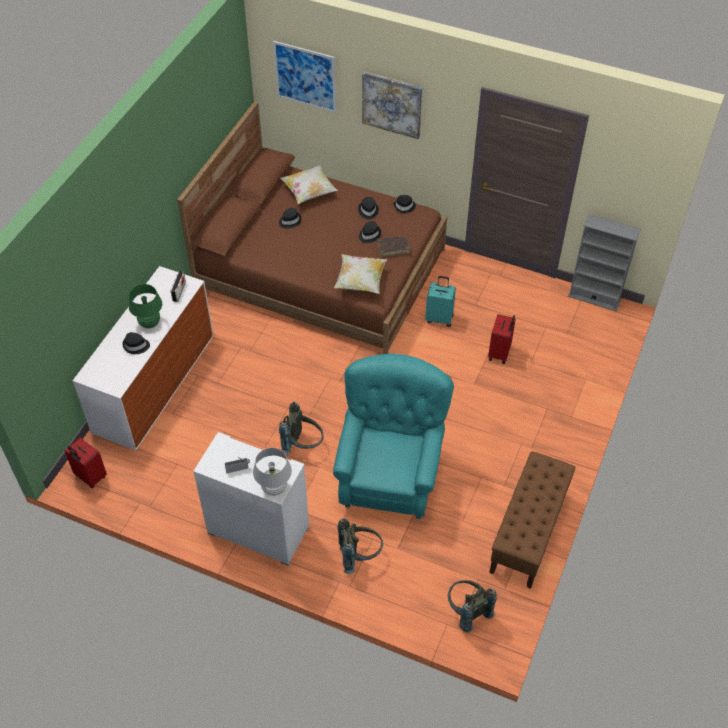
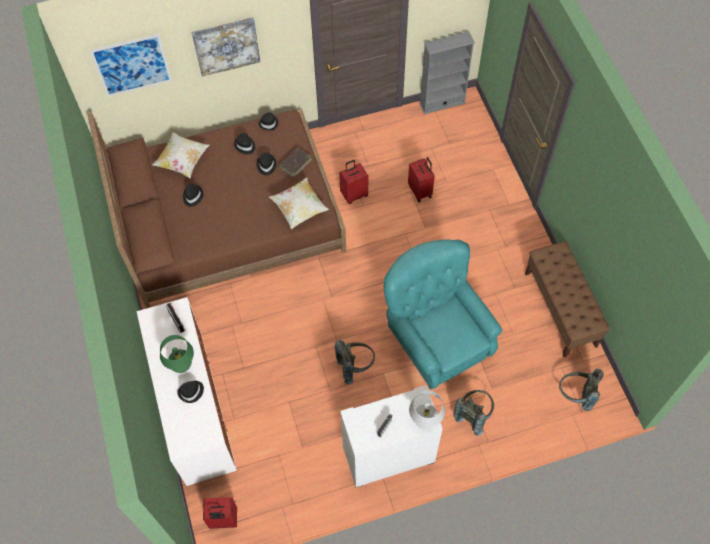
camera: 40 degrees left, 10 degrees up
turquoise suitcase [425,276,456,327] -> red suitcase [339,160,368,204]

